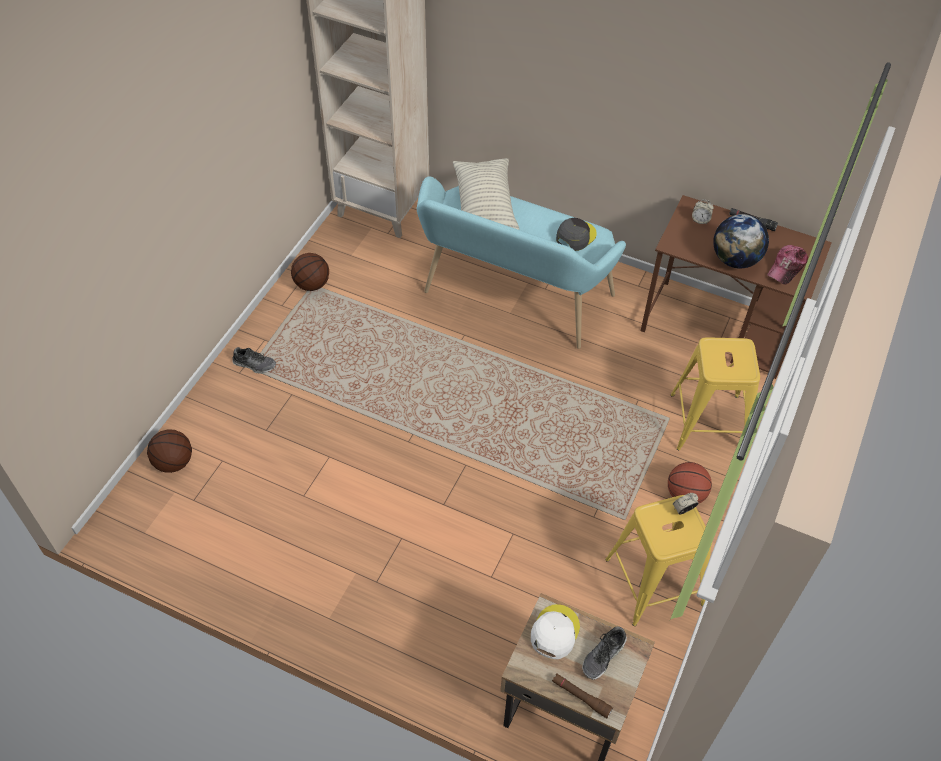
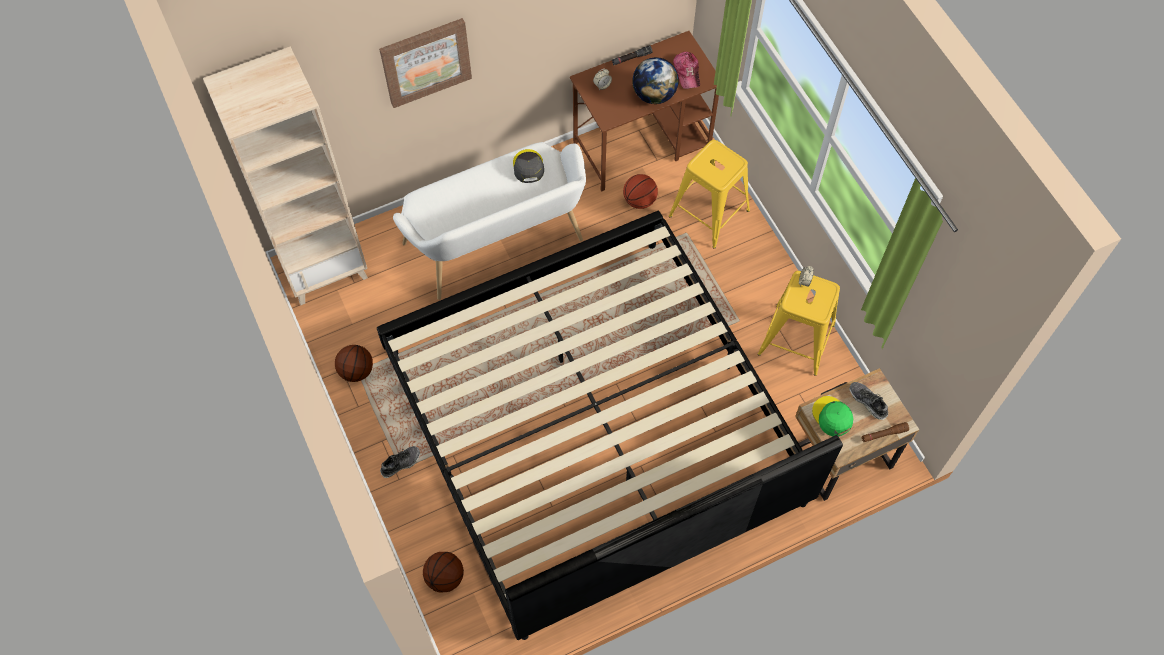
camera: 50 degrees left, 10 degrees up
turquoise bench [417,176,626,349] -> white bench [393,142,586,300]
pillow [453,158,519,230] -> none
white cap [531,604,580,659] -> green cap [812,396,853,437]
shoe [582,626,627,680] -> shoe turned 150 degrees clockwise [849,382,888,420]
basketball [668,462,712,503] -> basketball moved to [623,174,658,209]
none -> bed [377,211,843,640]
none -> picture [379,18,472,108]

